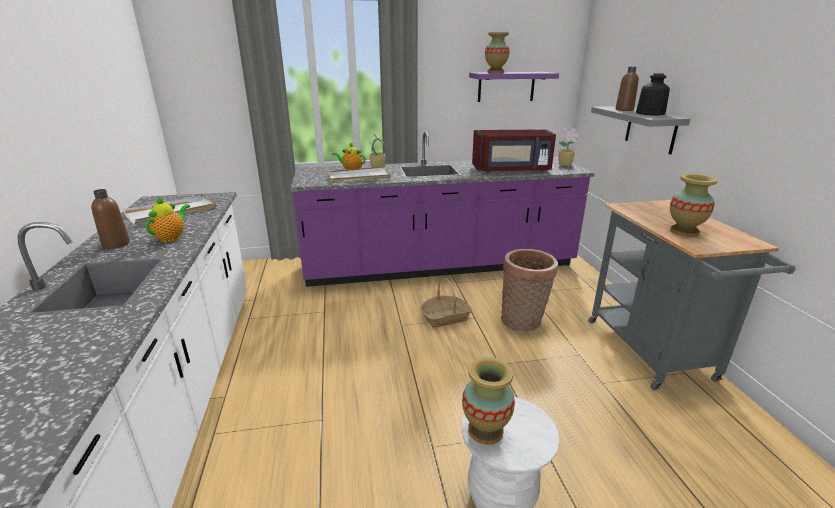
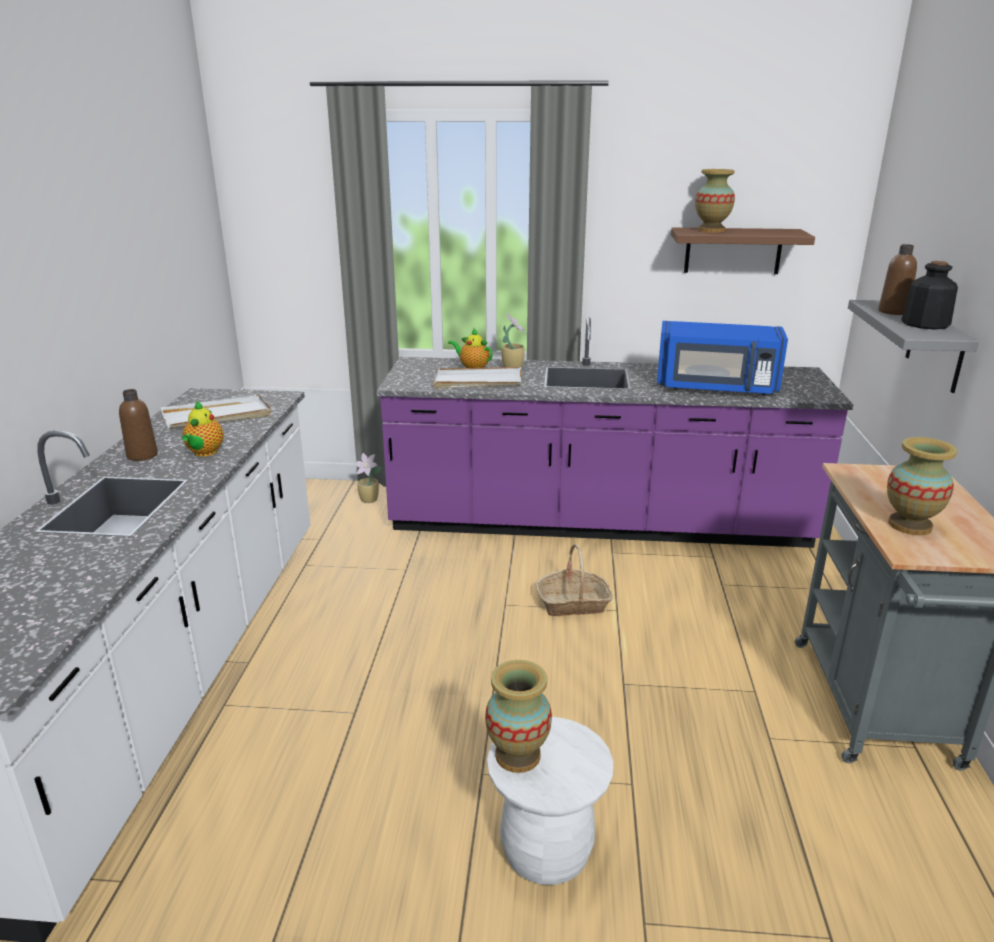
camera: 15 degrees right, 0 degrees up
teapot [146,197,190,242] -> teapot turned 150 degrees clockwise [182,401,224,457]
purple shelf [469,72,559,102] -> brown shelf [671,228,815,274]
red microwave [472,130,556,173] -> blue microwave [657,321,788,395]
basket [501,249,558,332] -> none
potted plant [558,128,580,166] -> potted plant moved to [354,453,381,503]

